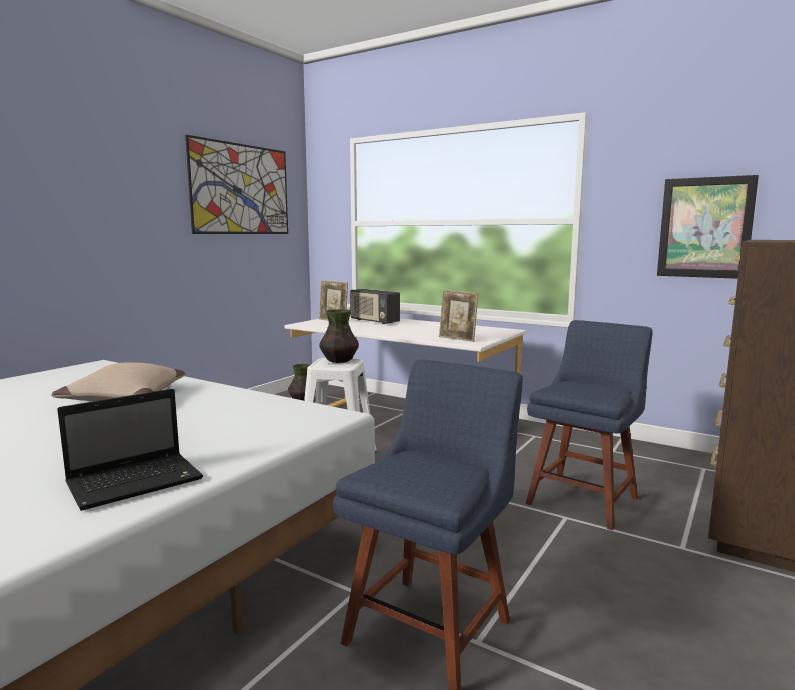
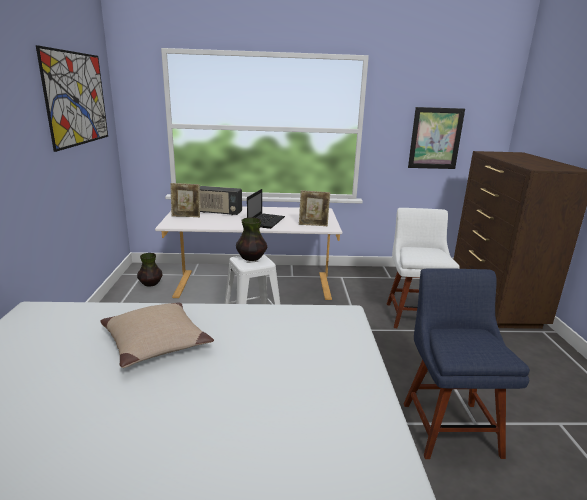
camera: 35 degrees left, 10 degrees up
laptop [57,389,203,511] -> laptop moved to [247,189,285,229]
blue chair [526,320,653,530] -> white chair [387,208,460,328]

